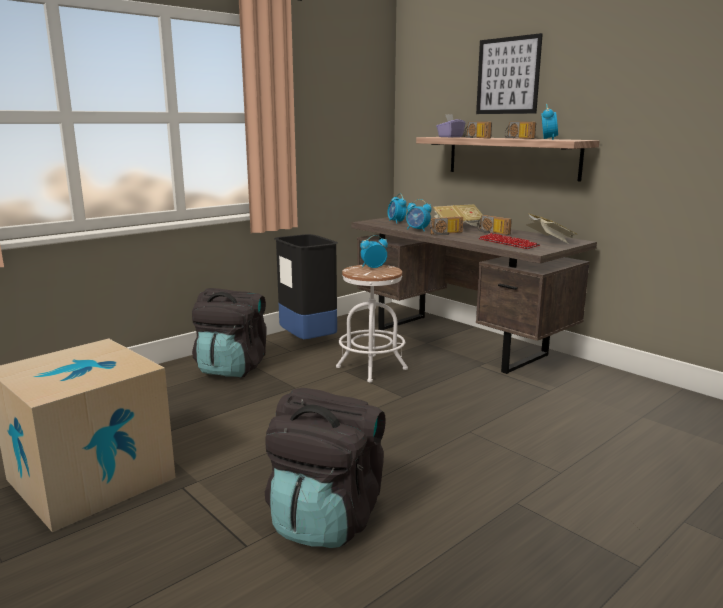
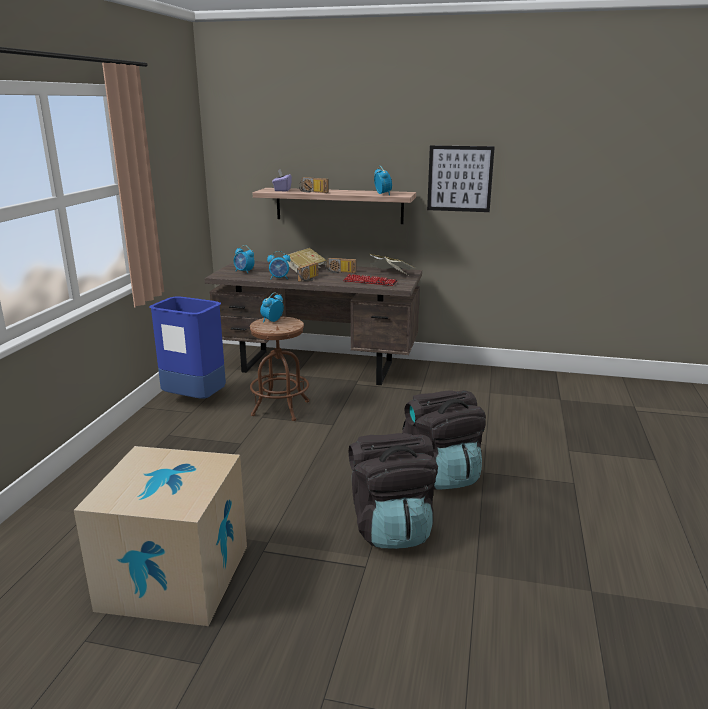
camera: 35 degrees left, 5 degrees up
black backpack [192,288,266,377] -> black backpack moved to [402,390,486,490]
black trash can [274,234,338,339] -> blue trash can [149,297,226,398]
white stool [336,265,408,382] -> brown stool [250,317,309,421]
picture [476,33,543,114] -> picture moved to [427,145,495,212]
radio [505,122,536,139] -> none

